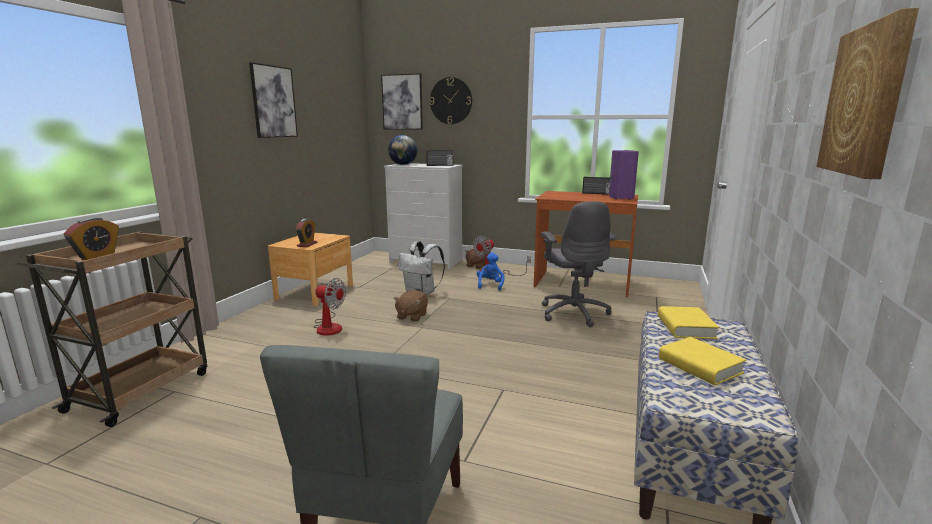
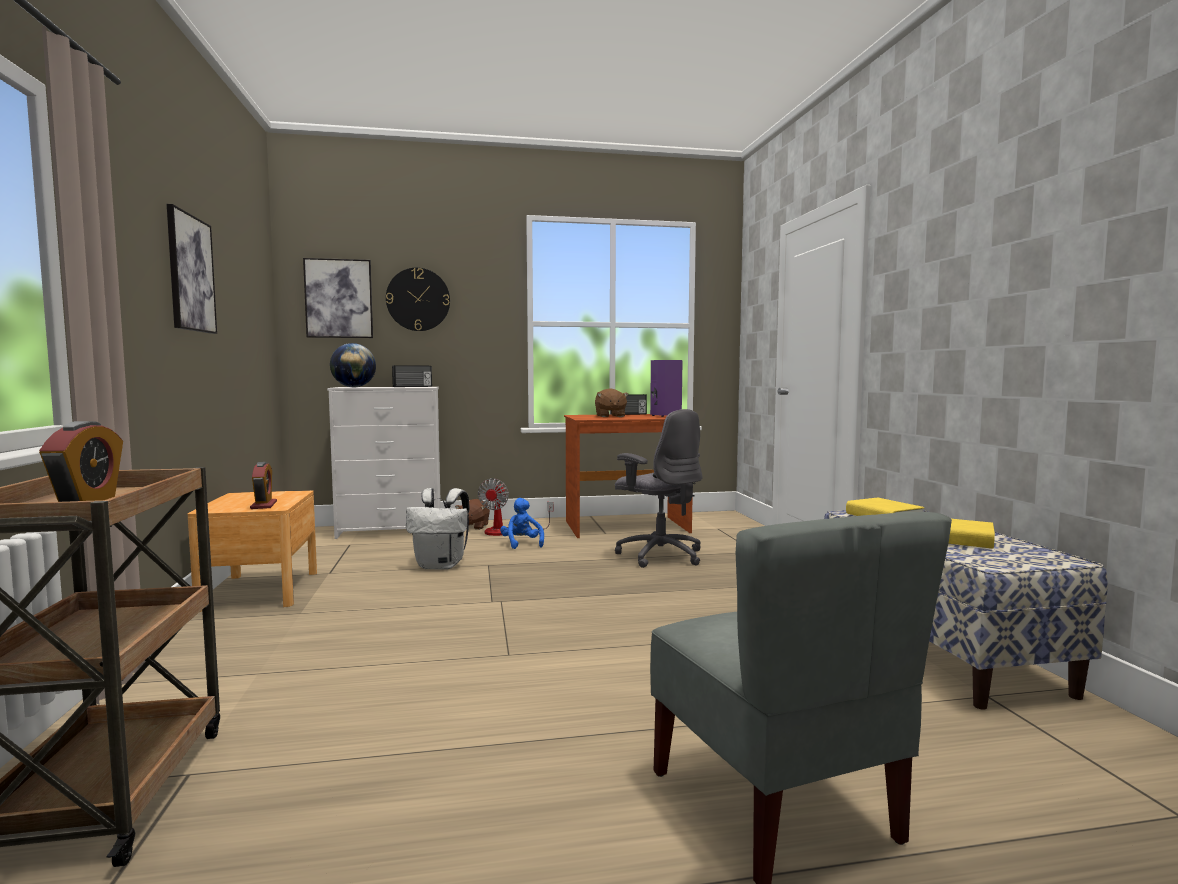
camera: 30 degrees left, 10 degrees down
fan [314,278,346,336] -> none
brown plush toy [393,290,428,322] -> brown plush toy moved to [595,388,629,417]
picture [817,8,919,179] -> none

